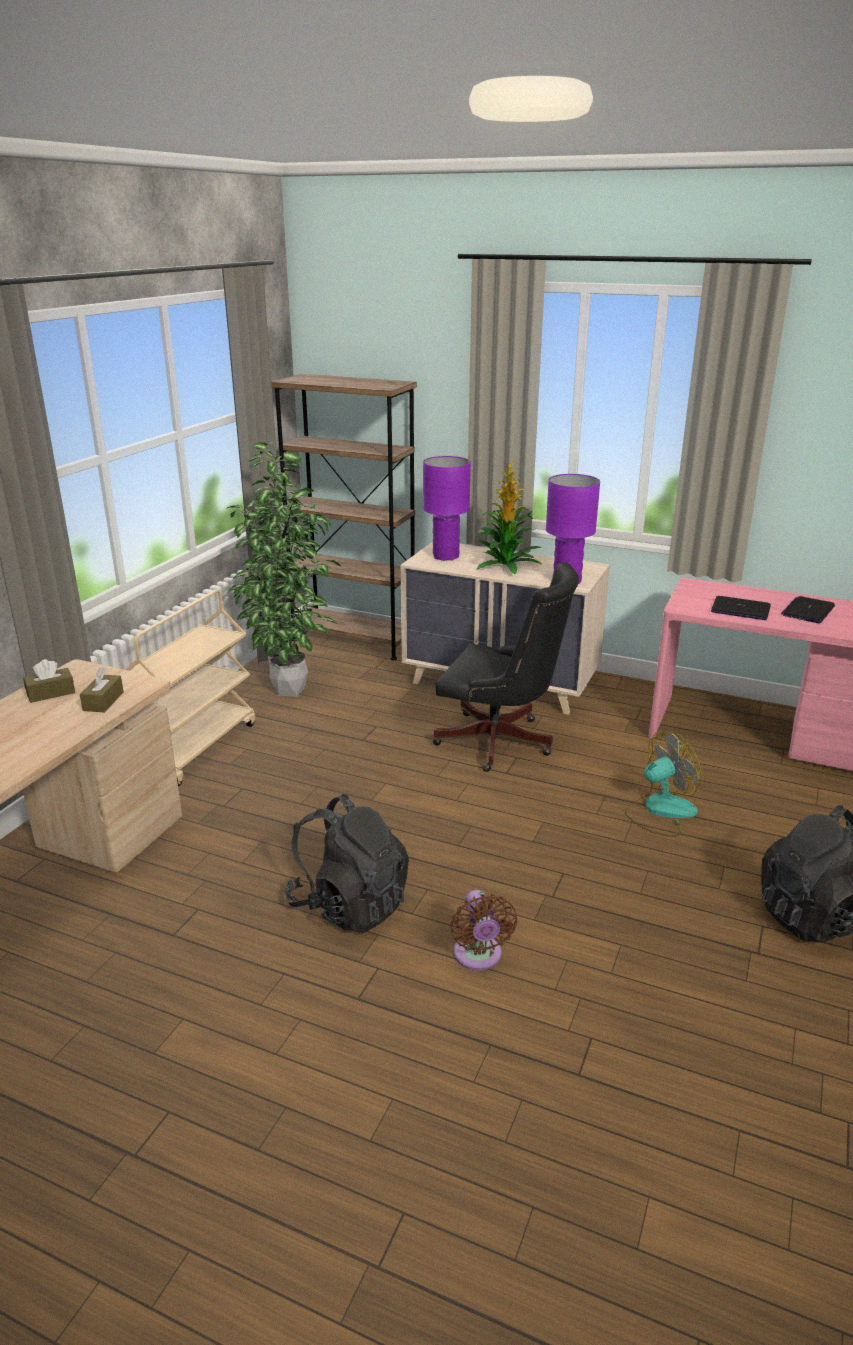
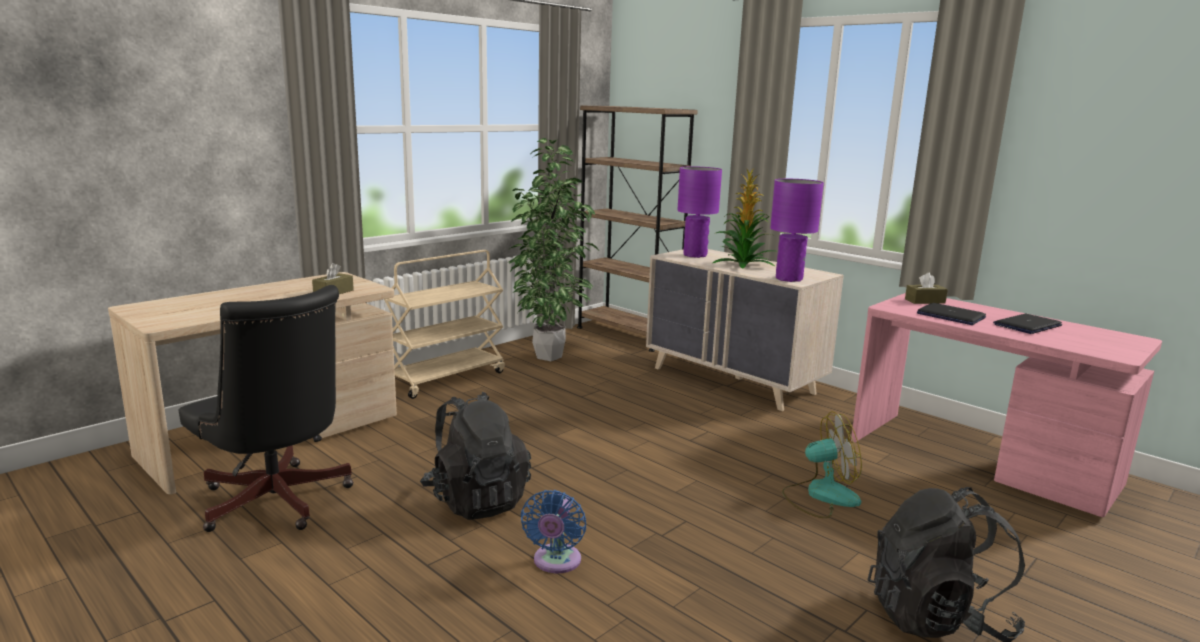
camera: 20 degrees right, 10 degrees down
brown tissue box [23,659,75,703] -> brown tissue box moved to [905,273,948,304]
black office chair [433,562,579,772] -> black office chair moved to [179,285,354,532]
brown fan [450,890,517,970] -> blue fan [521,490,586,573]

